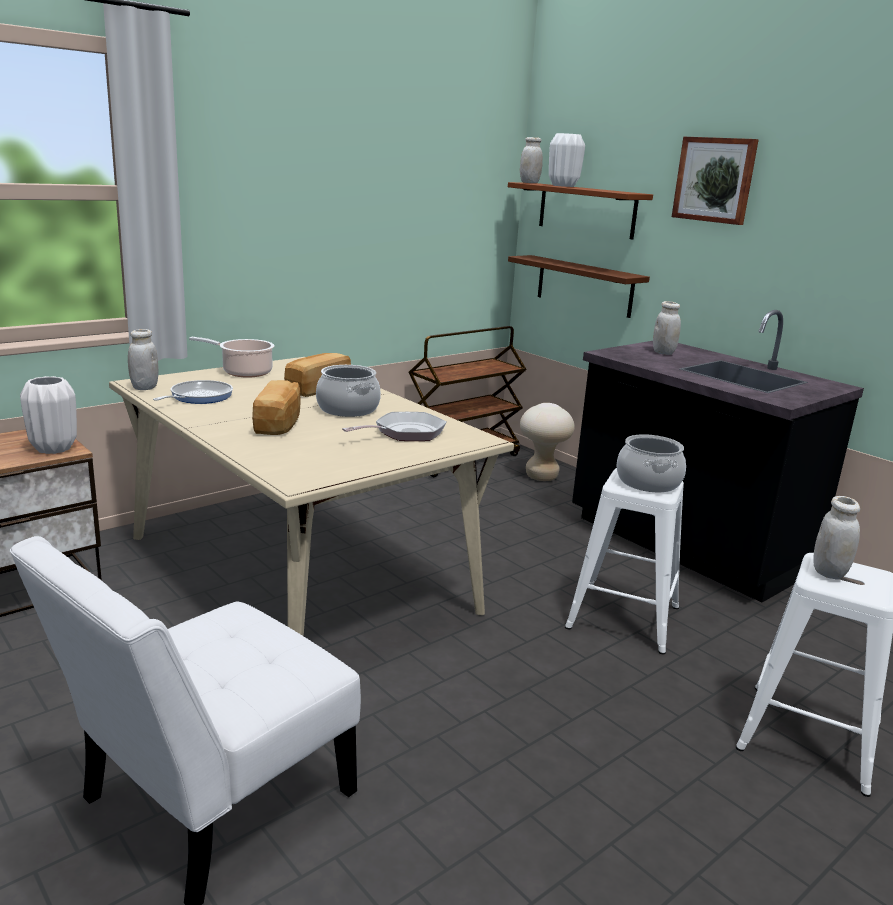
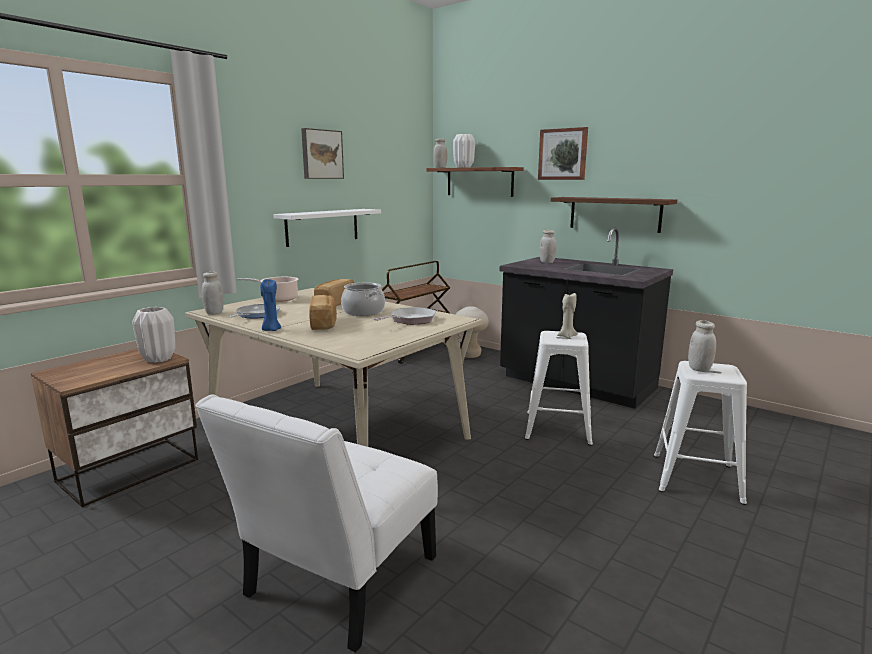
camera: 10 degrees left, 5 degrees down
brown shelf [508,255,650,318] -> brown shelf moved to [551,197,677,233]
cooking pot [616,434,686,492] -> beige candle [557,293,578,338]
none -> blue candle [260,279,281,331]
none -> white shelf [273,209,381,247]
none -> picture [301,128,344,179]

